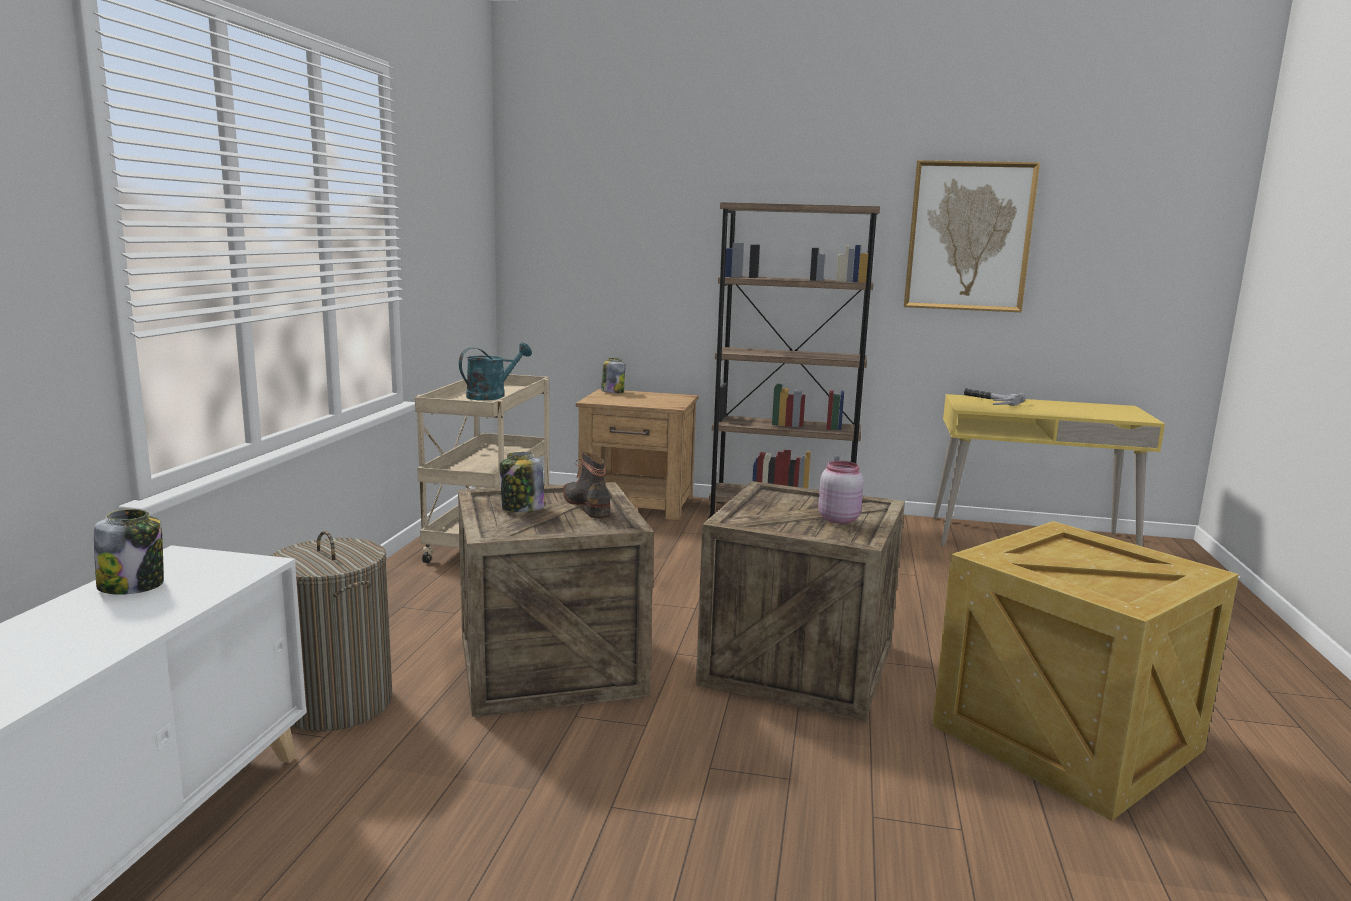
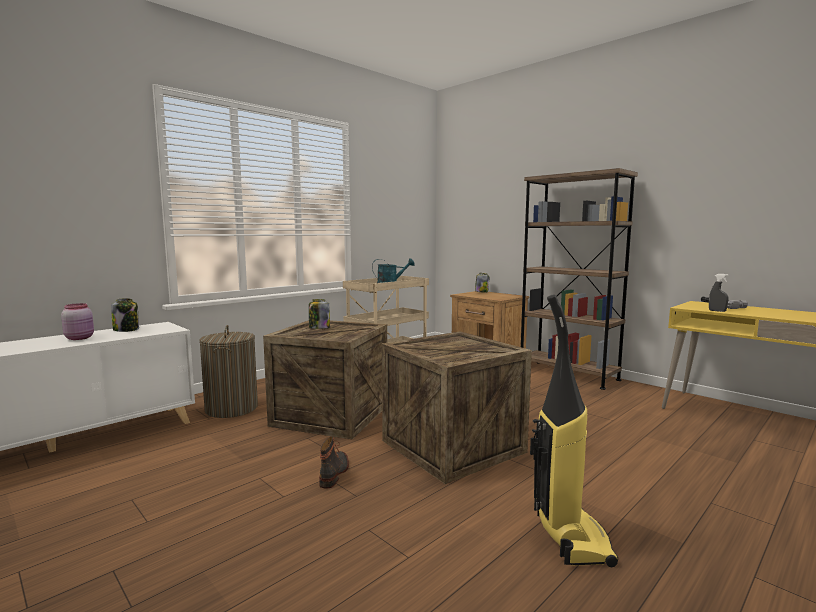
camera: 35 degrees right, 5 degrees down
boot [563,452,611,518] -> boot moved to [319,437,349,489]
pink jar [818,461,864,524] -> pink jar moved to [61,303,94,340]
picture [904,160,1040,312] -> none
crate [932,521,1239,821] -> vacuum cleaner [530,294,618,567]
none -> grey spray bottle [709,274,729,312]

